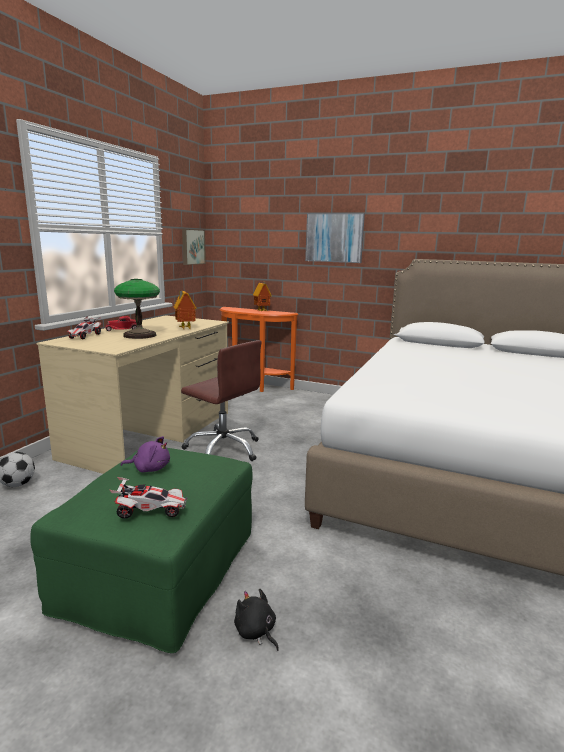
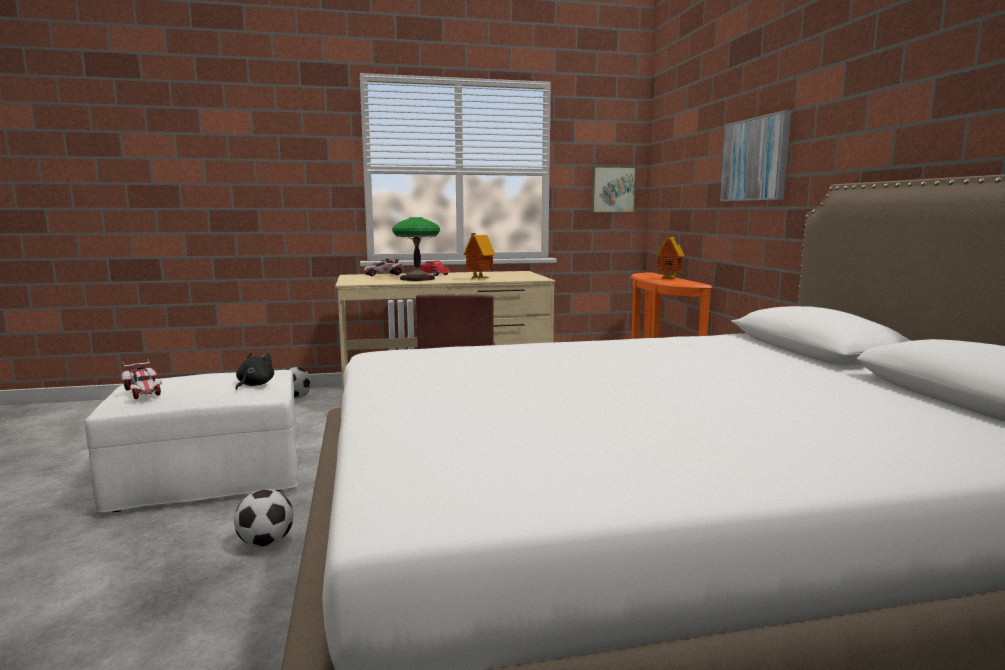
camera: 55 degrees right, 5 degrees down
green ottoman [30,448,252,653] -> white ottoman [85,370,298,513]
purple plush toy [121,436,170,472] -> none
black plush toy [234,589,279,651] -> black plush toy moved to [235,352,274,390]
none -> football [234,489,293,547]

